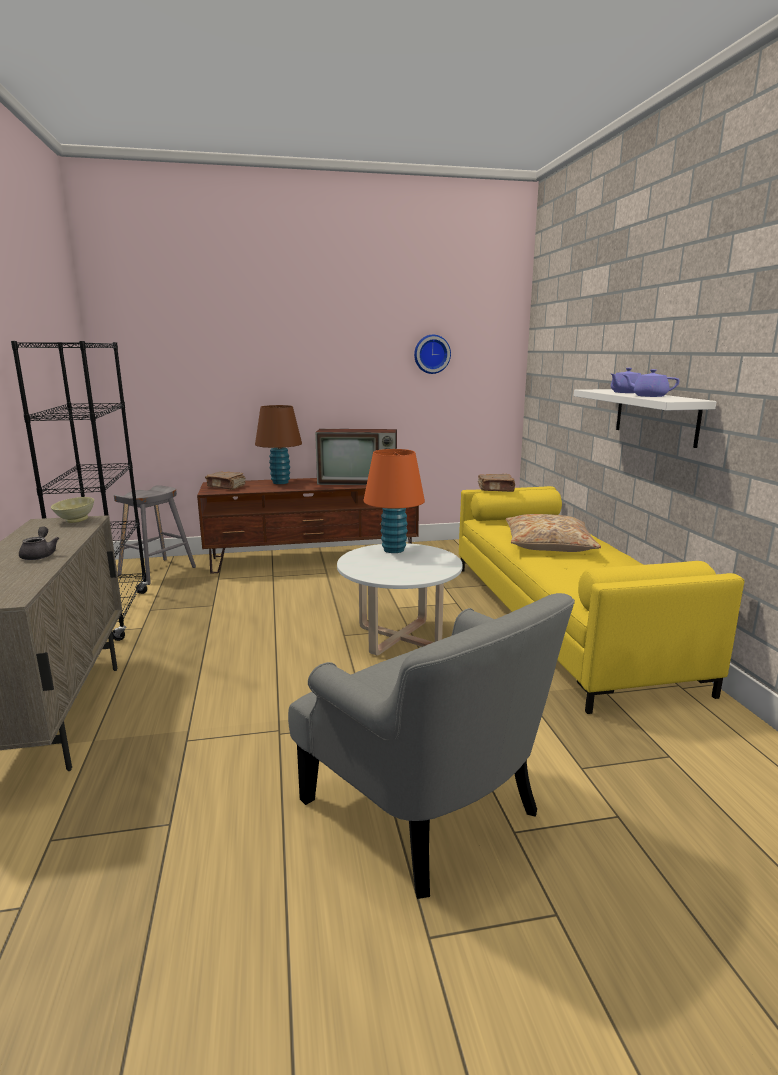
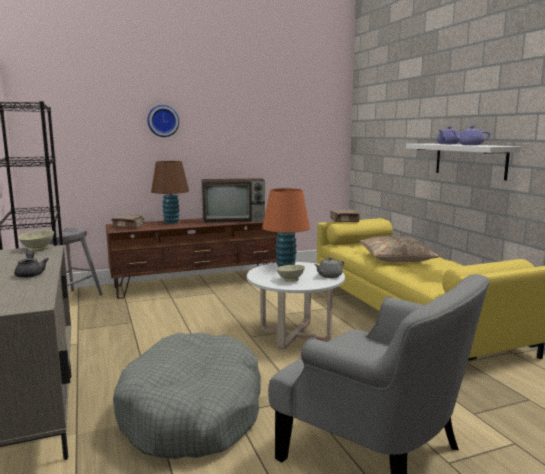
camera: 10 degrees left, 5 degrees down
wall clock [414,335,451,374] -> wall clock moved to [147,105,179,137]
none -> grey dog bed [113,332,261,459]
none -> beige bowl [276,265,305,282]
none -> grey teapot [314,257,344,278]

